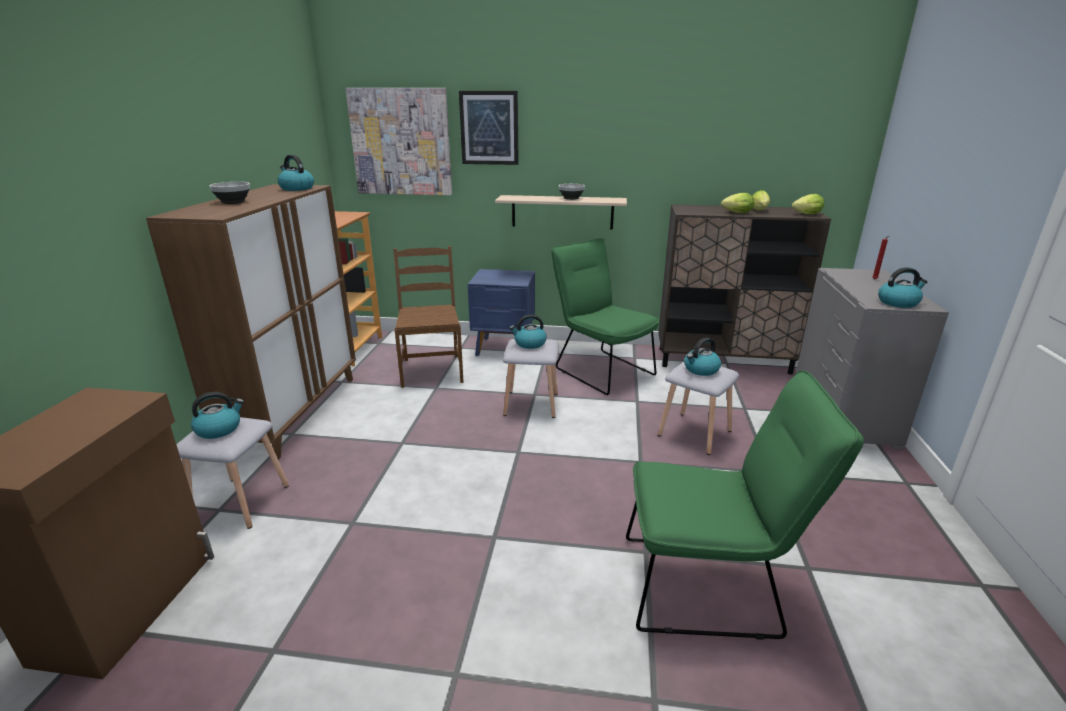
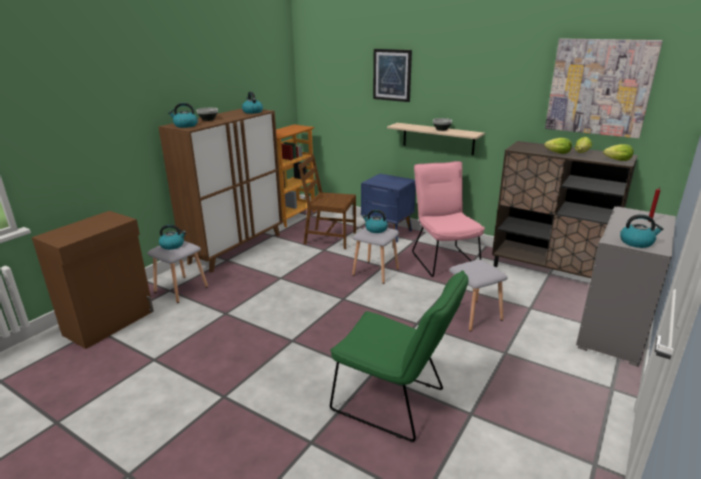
camera: 25 degrees right, 0 degrees up
picture [345,88,452,195] -> picture moved to [545,38,663,139]
brown chair [393,246,464,388] -> brown chair turned 90 degrees counterclockwise [298,154,356,249]
green chair [551,238,660,395] -> pink chair [412,161,485,277]
kettle [684,338,721,376] -> kettle moved to [168,103,198,128]

